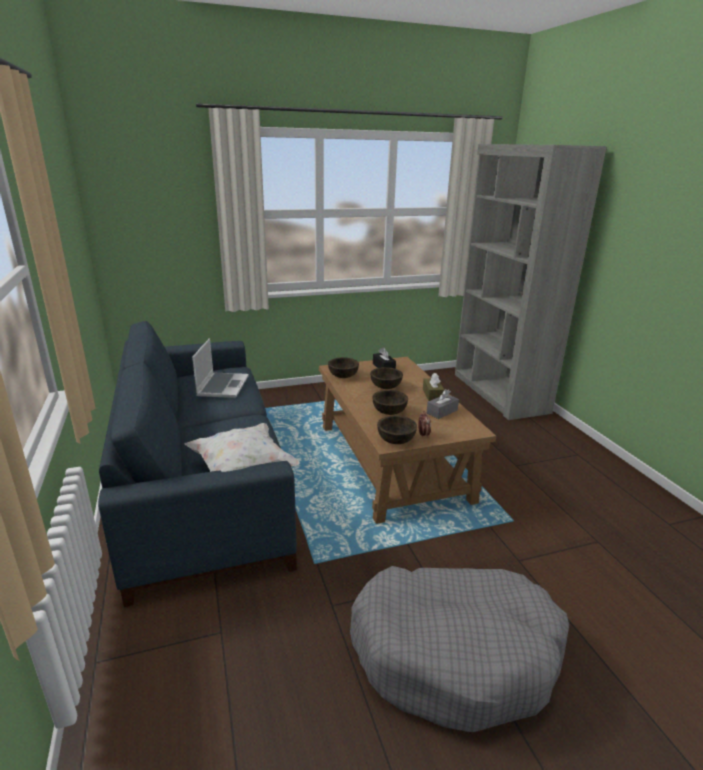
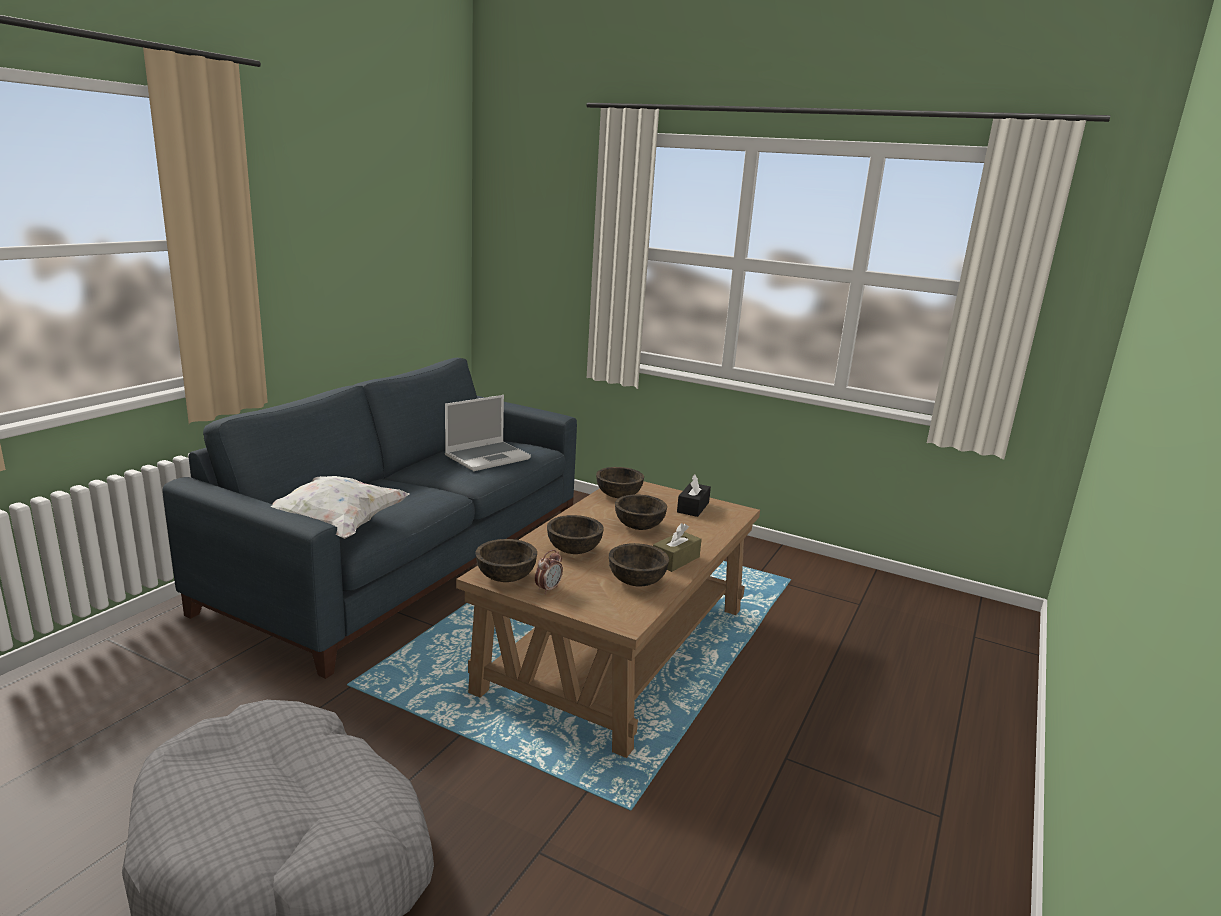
camera: 45 degrees right, 5 degrees down
grey tissue box [427,389,459,419] -> brown bowl [609,543,669,587]
grey bookcase [455,144,607,420] -> none

